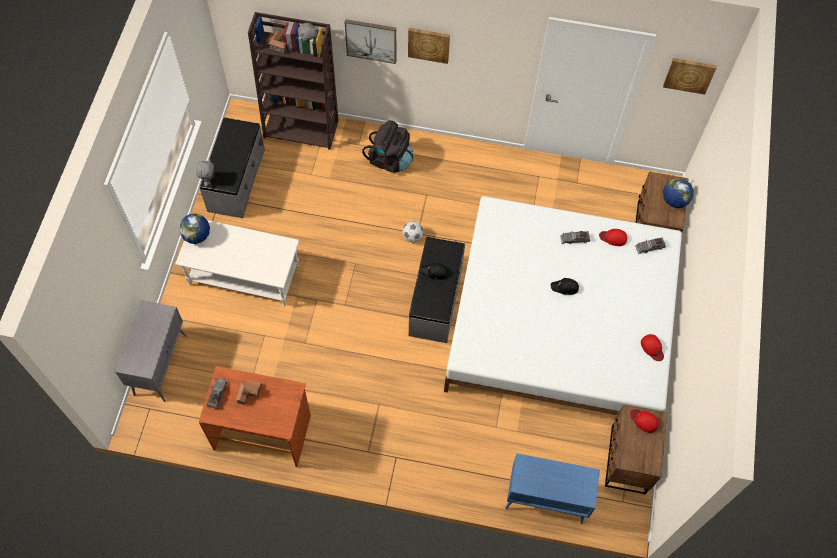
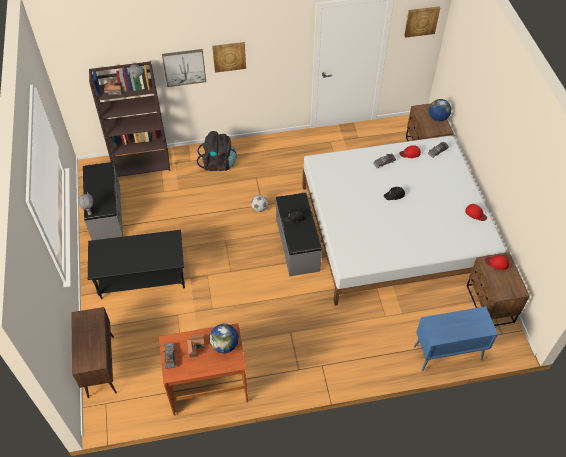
camera: 20 degrees left, 10 degrees down
grey cabinet [115,300,187,402] -> brown cabinet [71,307,117,398]
white coffee table [175,220,299,306] -> black coffee table [88,230,185,299]
globe [179,214,210,244] -> globe moved to [209,324,239,353]

